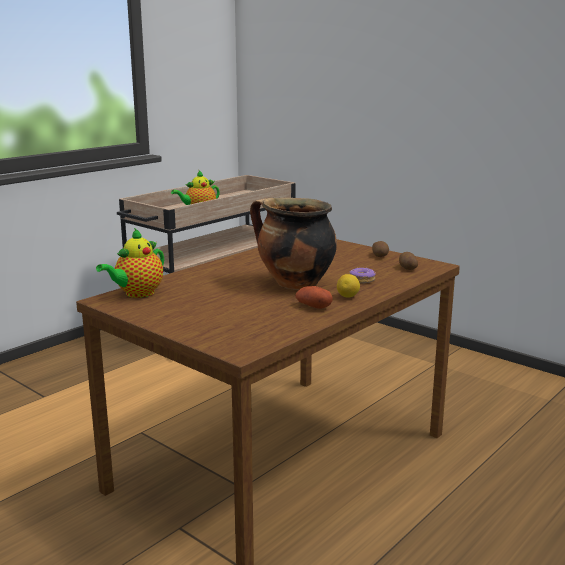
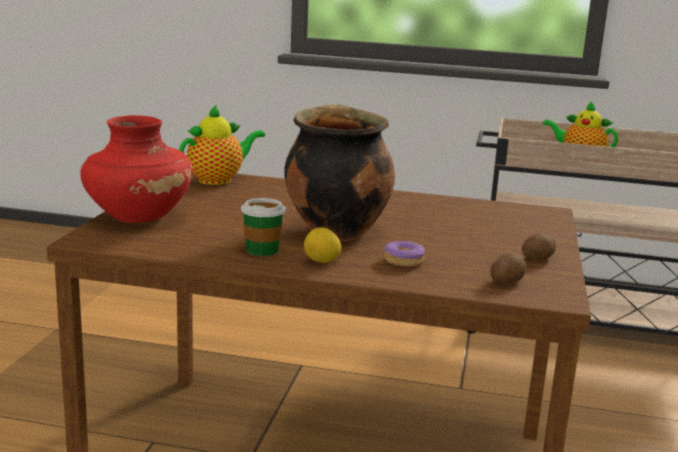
camera: 60 degrees right, 0 degrees up
teapot [96,228,164,298] -> teapot turned 135 degrees clockwise [179,104,265,185]
potato [295,286,333,309] -> cup [241,198,286,256]
none -> red vase [80,115,193,223]

